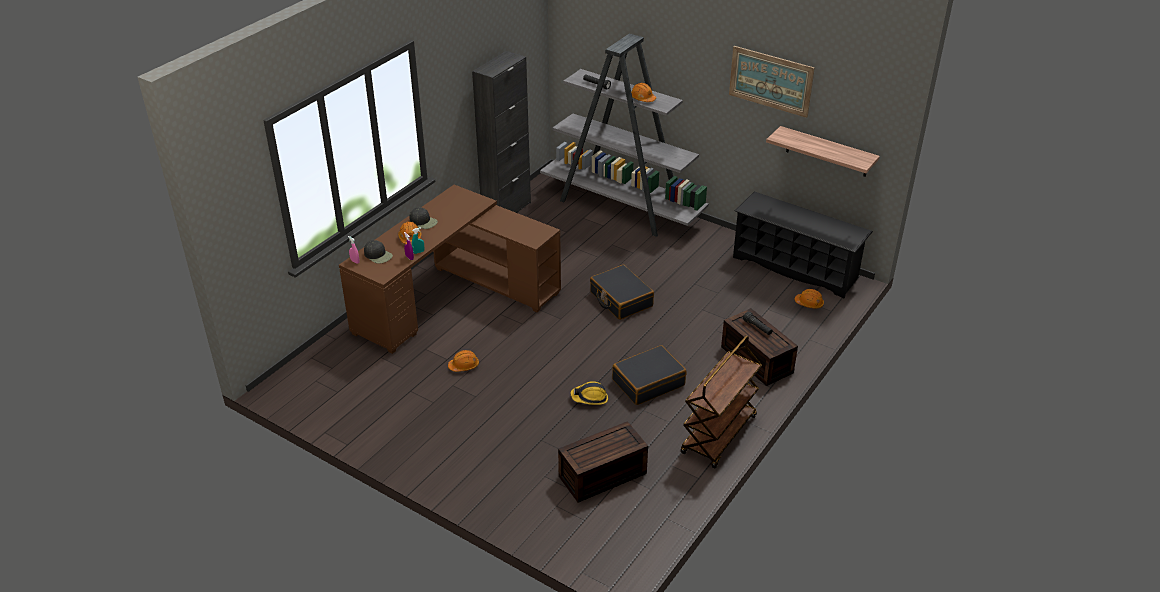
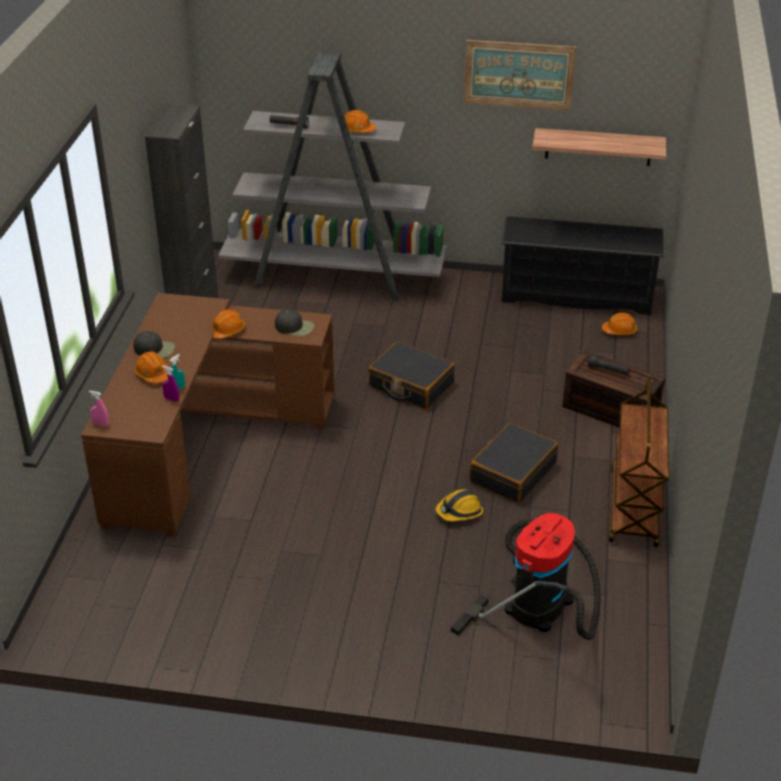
camera: 25 degrees left, 0 degrees up
black cap [364,240,393,264] -> black cap moved to [275,309,314,336]
orange hard hat [448,350,479,372] -> orange hard hat moved to [213,309,245,339]
brown storage box [558,421,648,503] -> vacuum cleaner [451,513,601,640]

